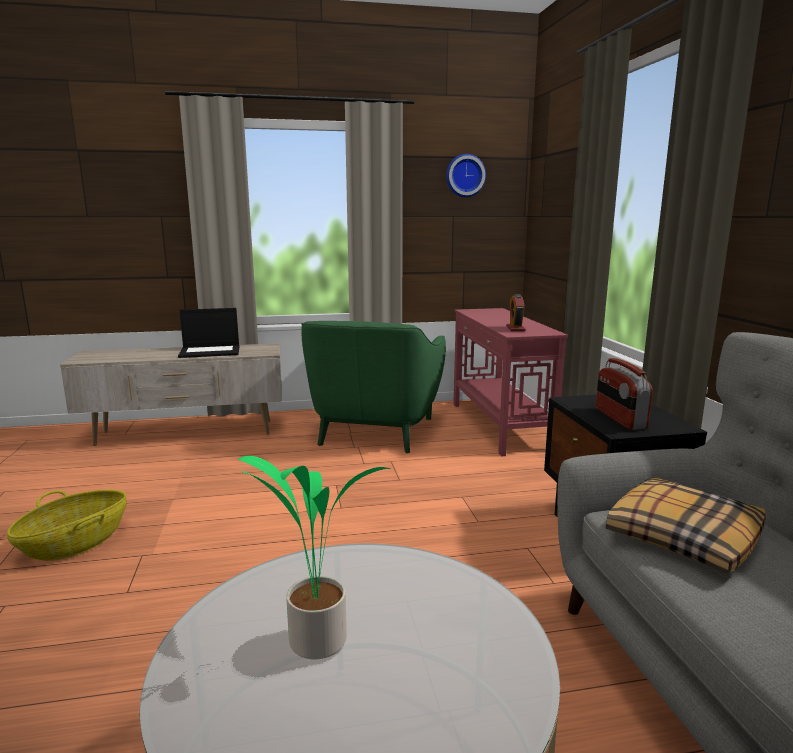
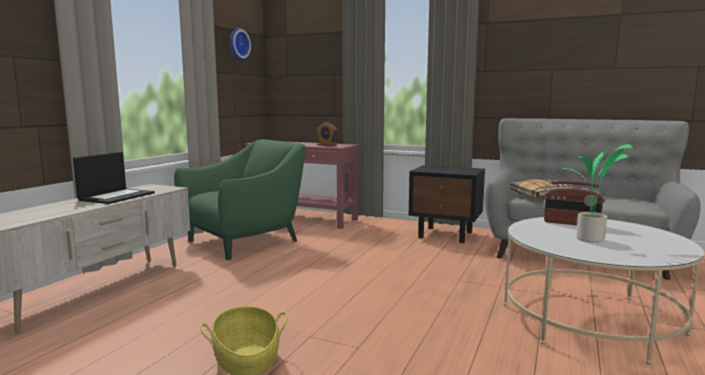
camera: 55 degrees left, 5 degrees down
green armchair [301,321,446,453] -> green armchair turned 90 degrees counterclockwise [174,139,305,260]
radio [596,358,653,430] -> radio moved to [544,181,606,225]

